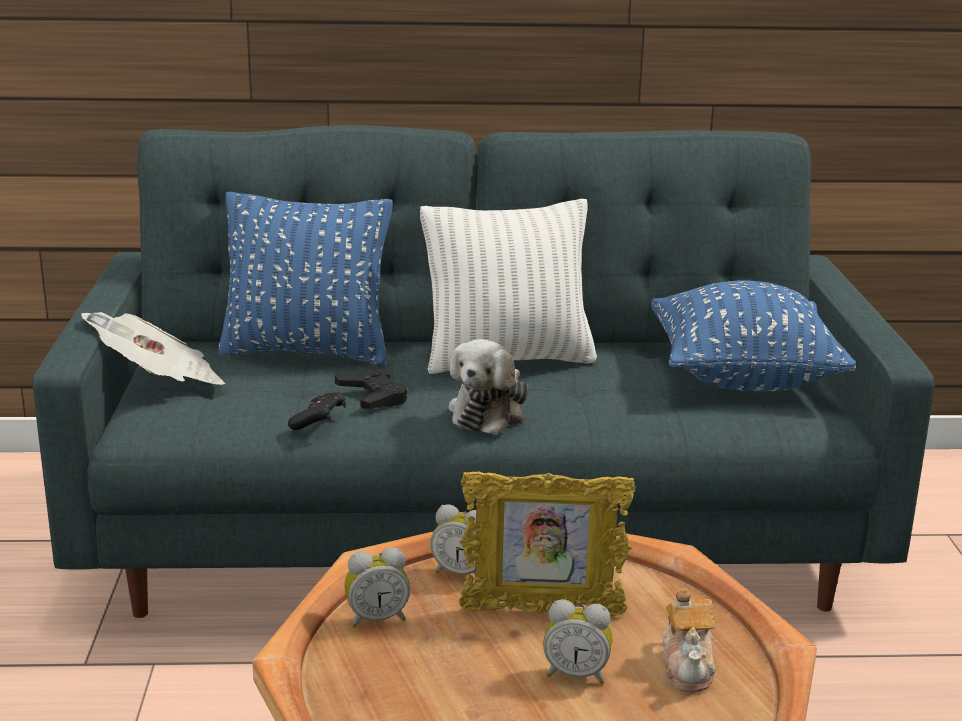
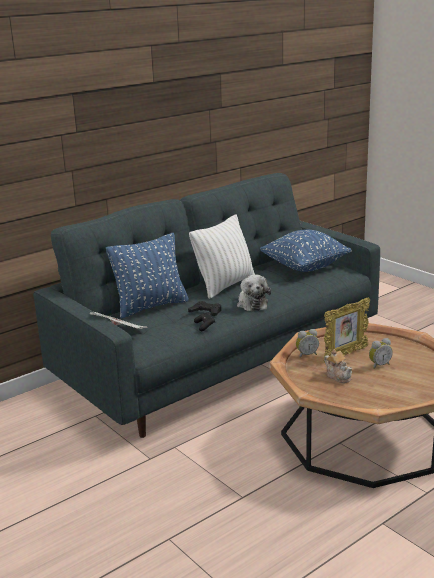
camera: 35 degrees left, 0 degrees up
alarm clock [344,547,410,628] -> none
teapot [662,588,716,692] -> teapot moved to [324,349,352,383]

